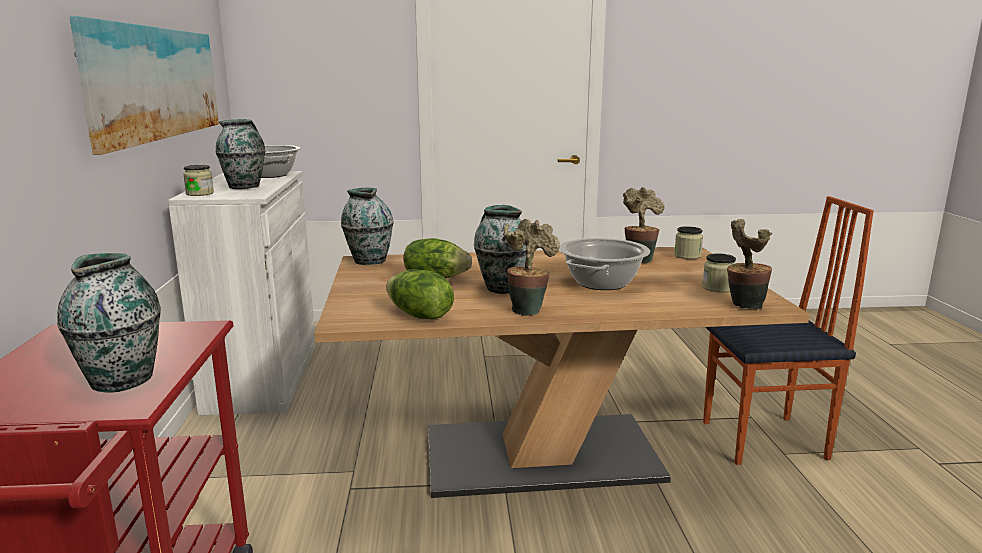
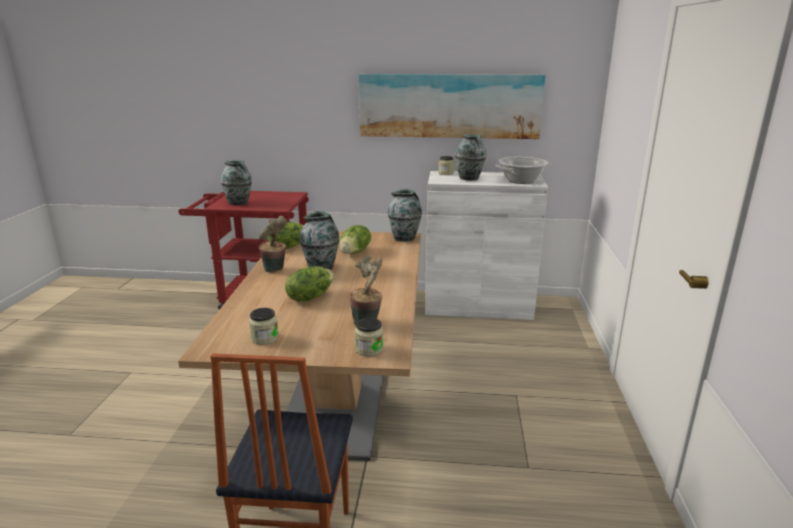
camera: 100 degrees right, 5 degrees up
cooking pot [559,238,650,290] -> lettuce [285,266,334,302]
potted plant [727,219,772,310] -> none

